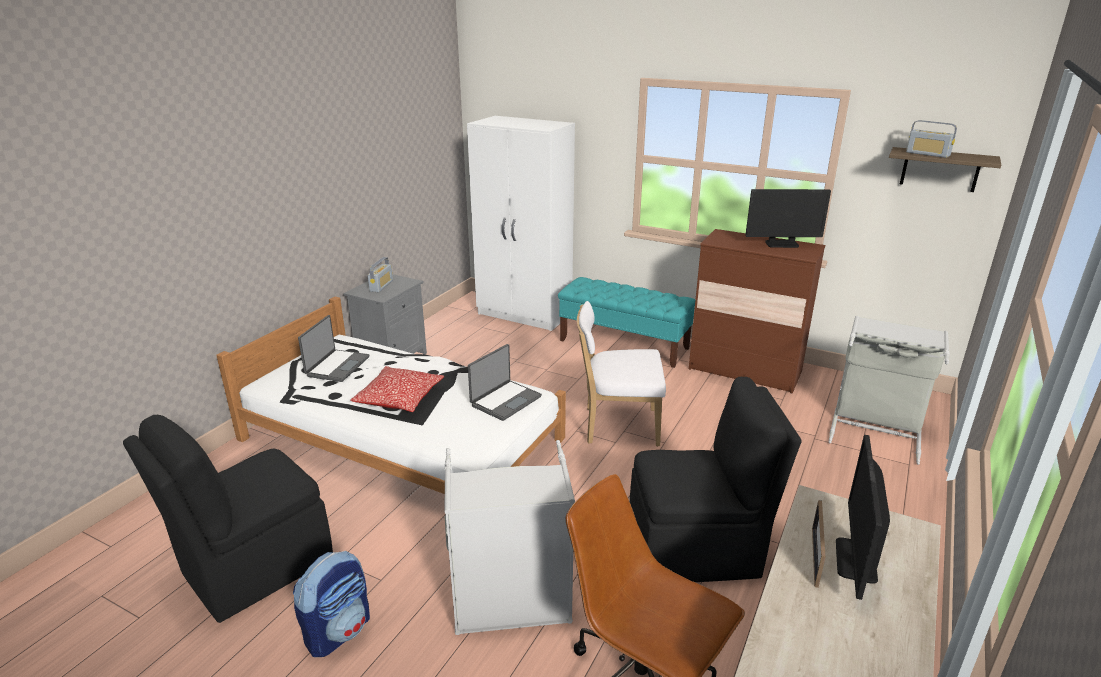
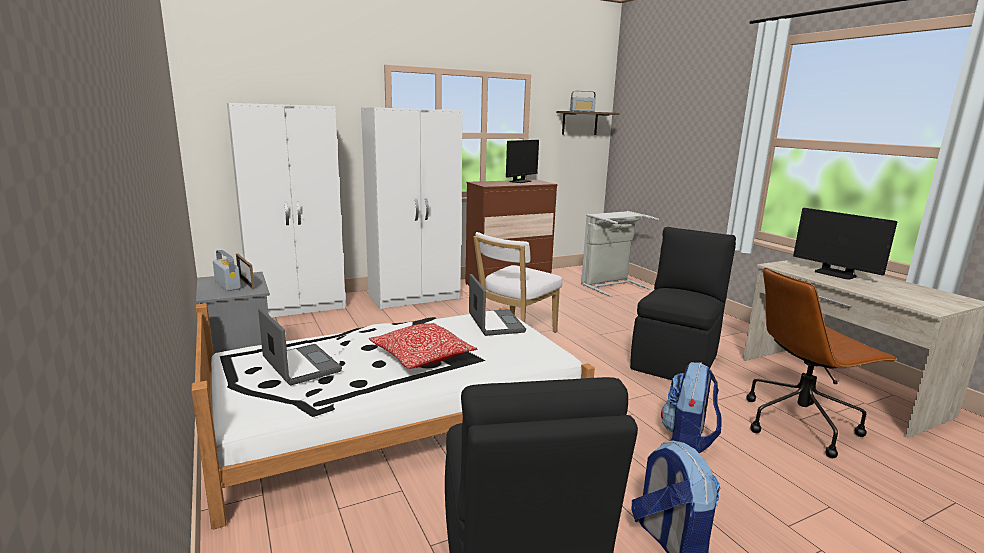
camera: 55 degrees left, 10 degrees down
grey laundry basket [444,440,575,635] -> backpack [661,362,722,454]
turquoise bench [558,277,696,368] -> white wardrobe [361,107,463,309]
picture frame [812,500,826,588] -> picture frame moved to [236,254,255,289]

